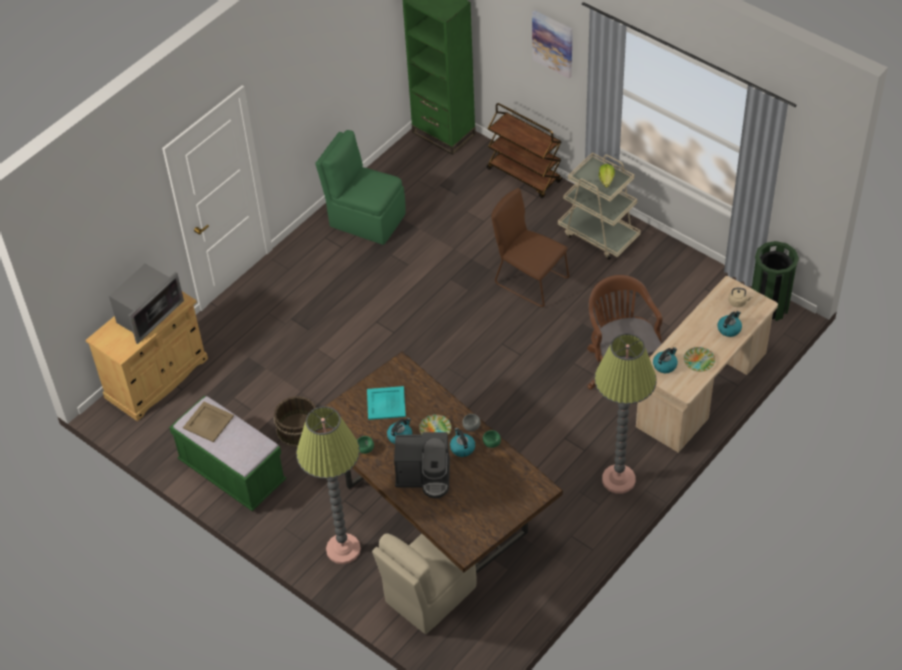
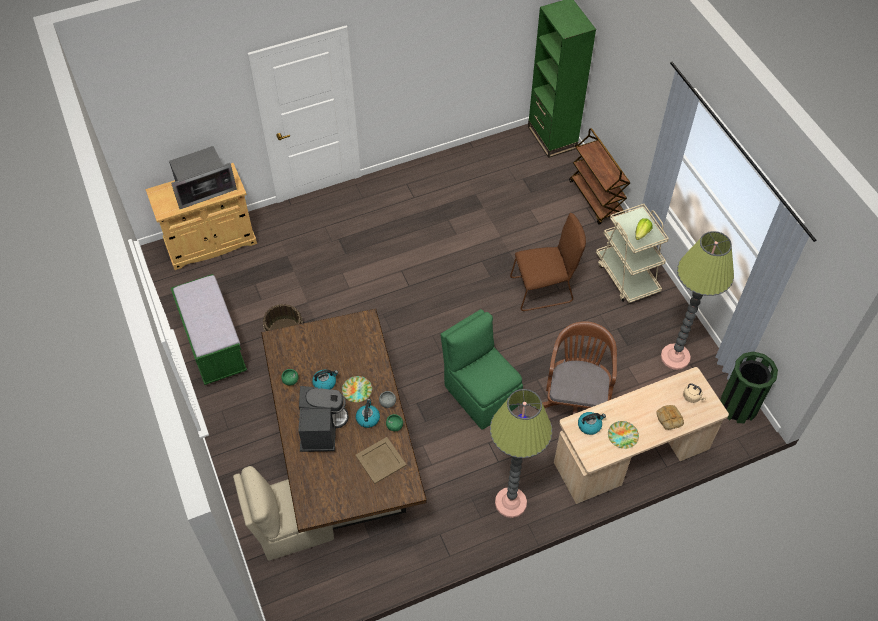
camera: 25 degrees right, 5 degrees up
beige tray [183,402,234,442] -> beige tray moved to [356,437,406,484]
floor lamp [296,406,361,564] -> floor lamp moved to [661,231,734,370]
green chair [315,130,406,245] -> green chair moved to [441,309,523,430]
turquoise tray [367,386,406,420] -> none
coffee machine [394,432,450,499] -> coffee machine turned 120 degrees counterclockwise [299,386,349,452]
brown chair [491,188,569,307] -> brown chair turned 105 degrees clockwise [510,213,586,311]
picture [532,10,573,79] -> none
kettle [717,311,742,337] -> bread [656,405,684,430]

